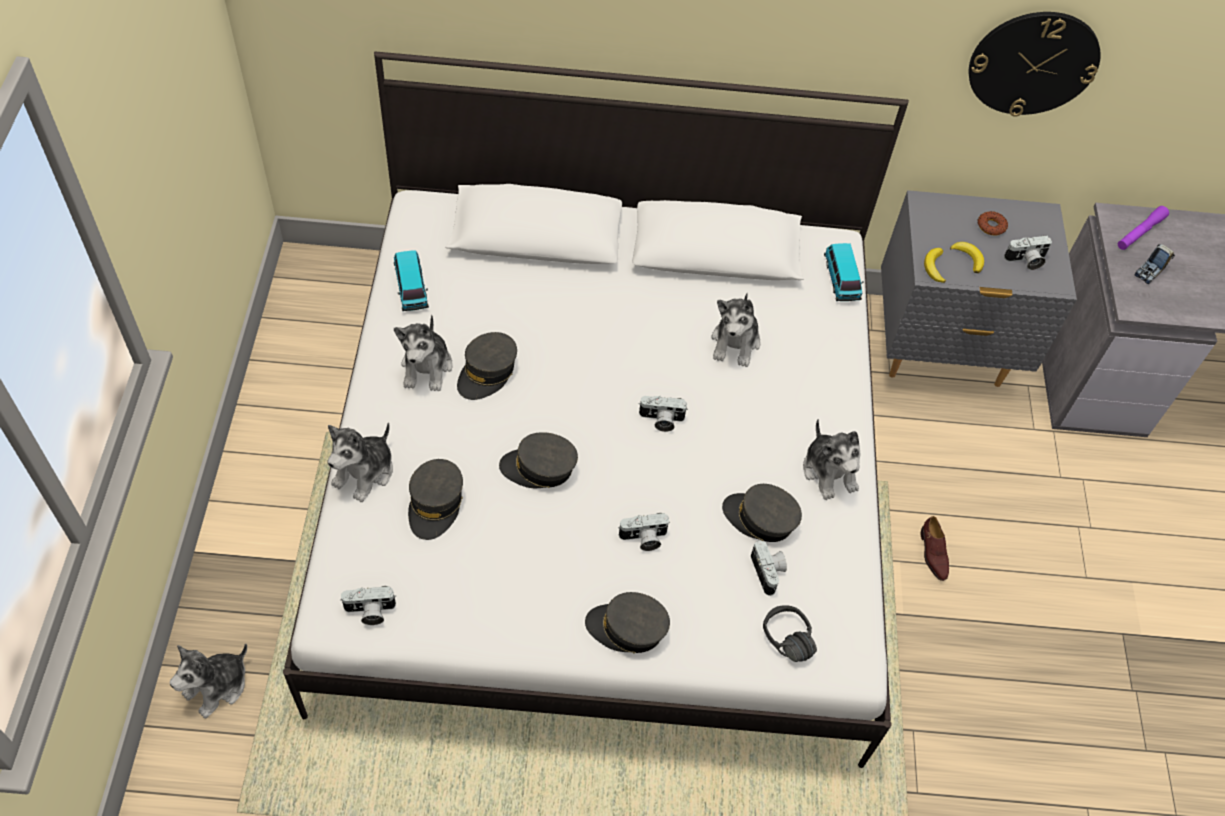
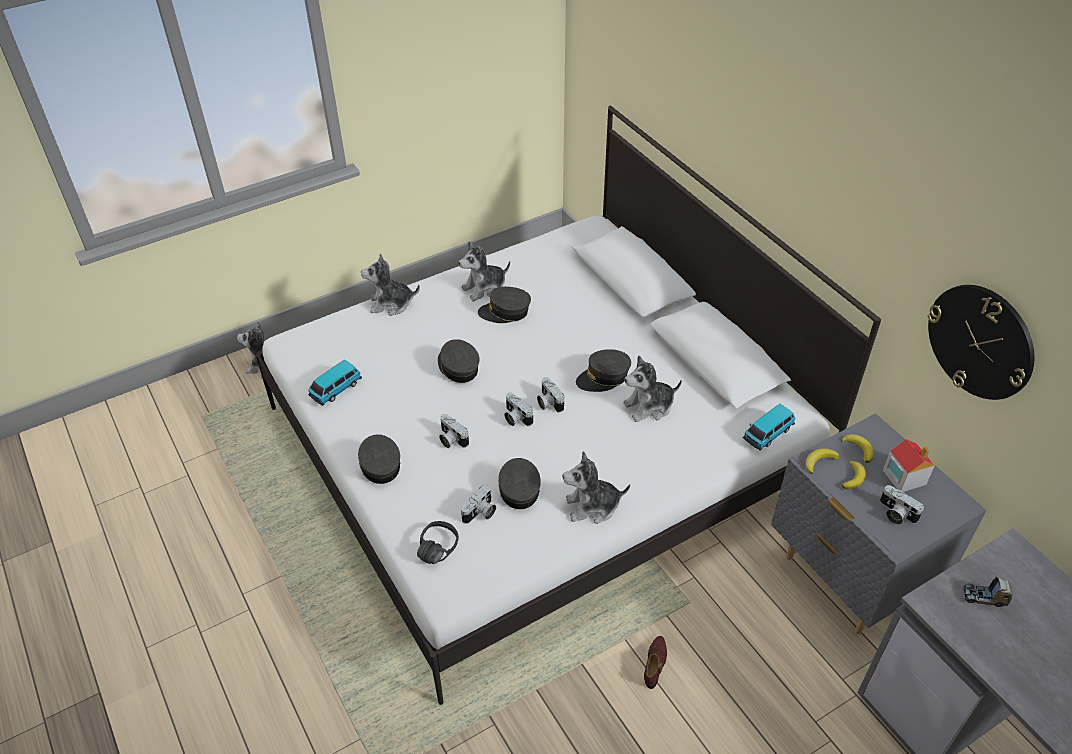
camera: 60 degrees right, 10 degrees down
camera [340,586,396,625] -> camera moved to [504,392,533,426]
toy car [394,250,429,311] -> toy car moved to [308,360,362,406]
grey cap [408,459,463,540] -> grey cap moved to [576,349,631,392]
plush toy [803,419,861,500] -> plush toy turned 45 degrees clockwise [562,451,630,524]
brown shoe [921,516,949,581] -> brown shoe turned 150 degrees clockwise [644,636,667,689]
donut [977,211,1008,235] -> toy house [883,439,935,492]
purple flashlight [1118,206,1169,250] -> none
none -> banana [841,434,874,463]

